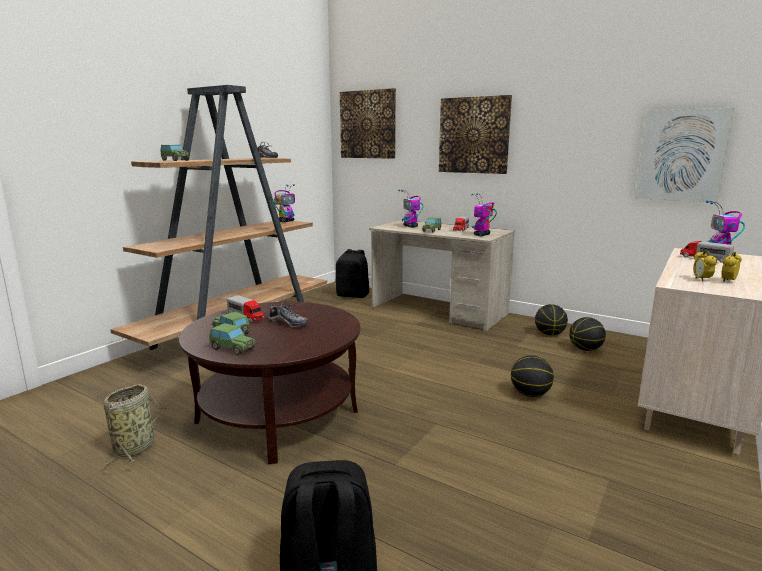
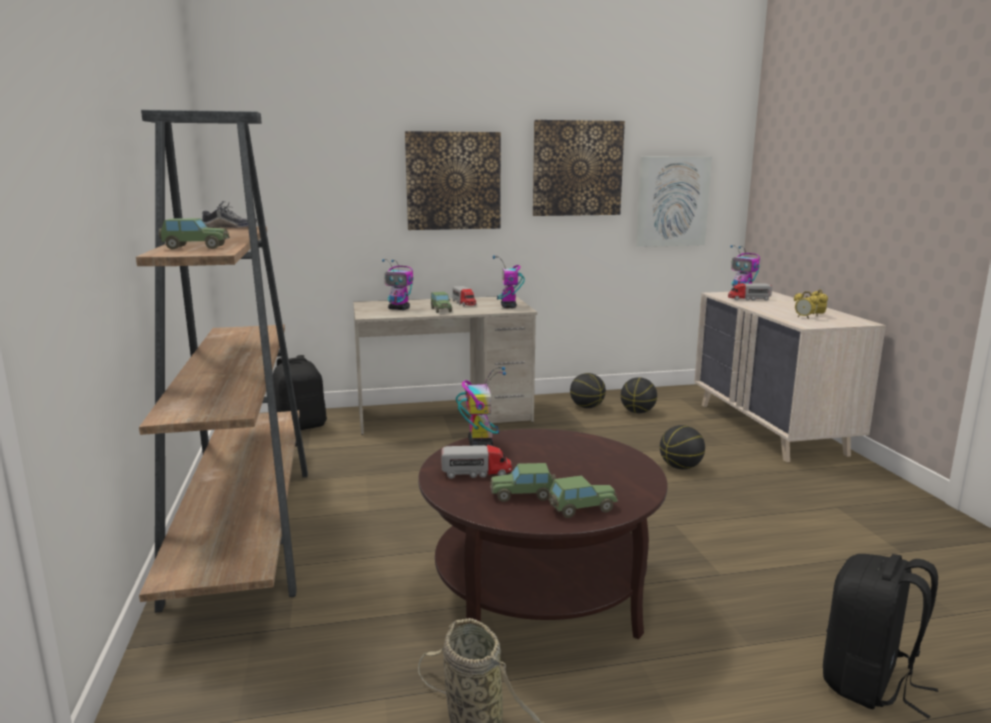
camera: 45 degrees left, 0 degrees up
shoe [269,301,309,327] -> none
toy robot [274,184,295,222] -> toy robot moved to [456,367,506,446]
picture [340,88,396,159] -> picture moved to [533,120,625,216]

